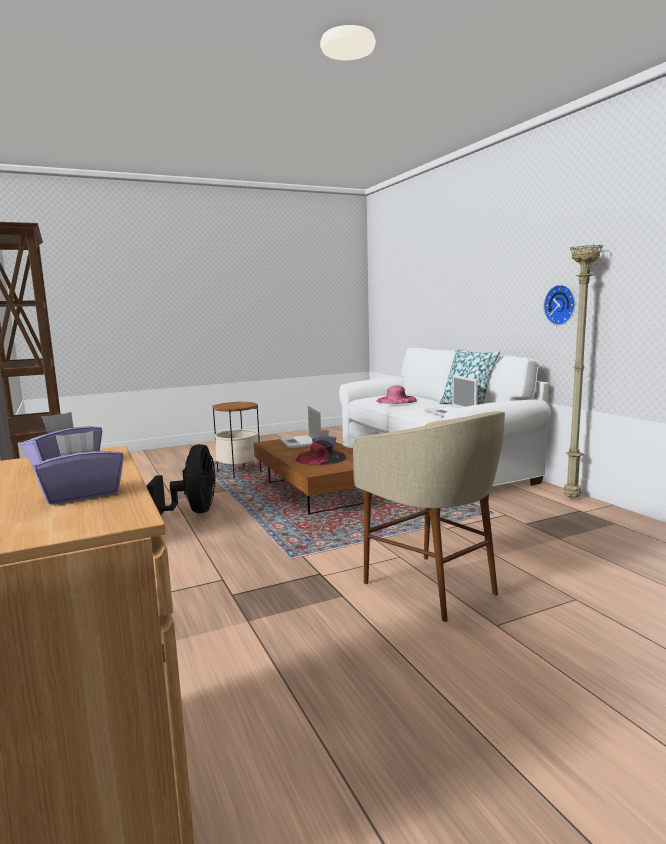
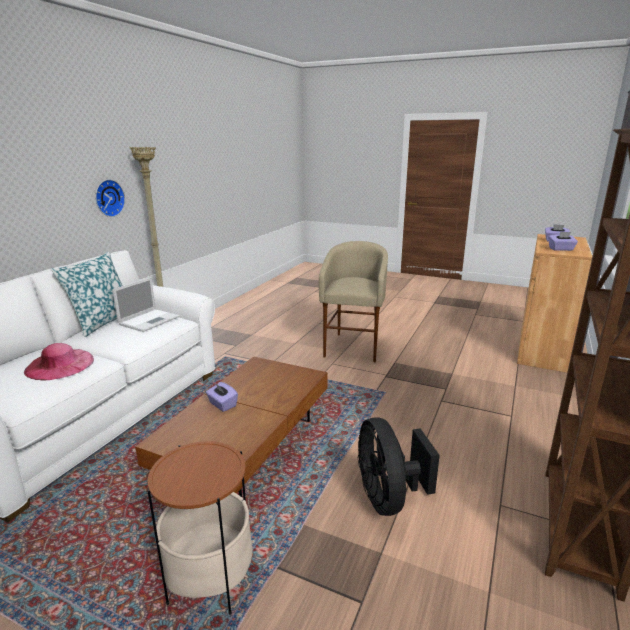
camera: 130 degrees left, 10 degrees up
black fan [146,444,216,515] -> black fan turned 60 degrees counterclockwise [358,417,440,516]
laptop [280,406,321,448] -> none
black hat [296,440,346,465] -> none

